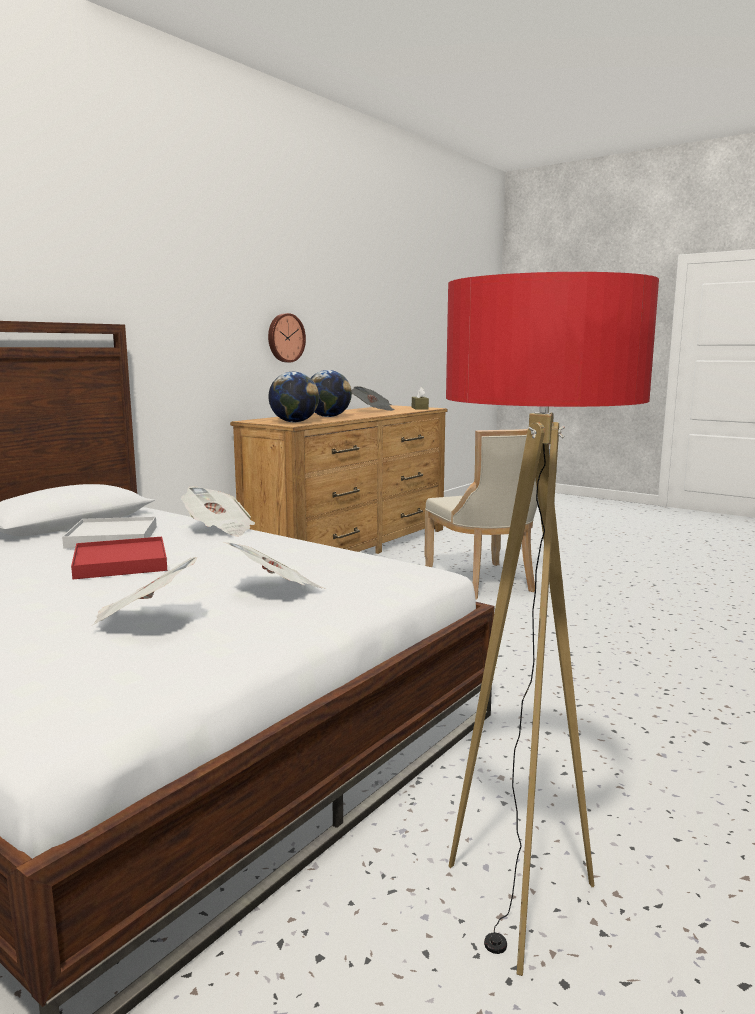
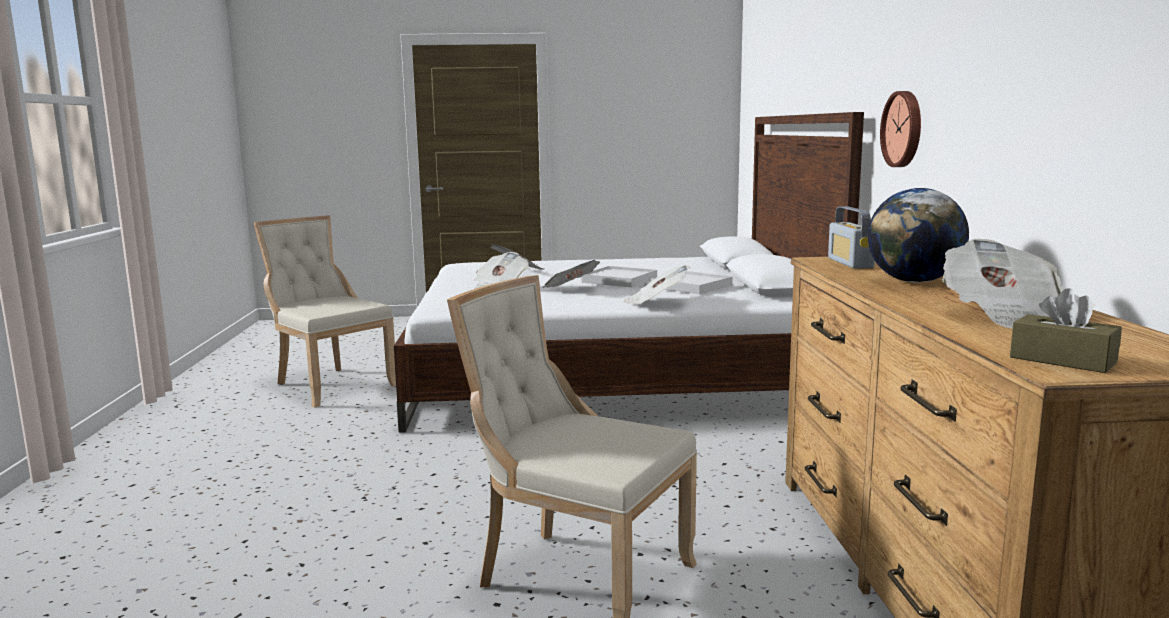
camera: 140 degrees right, 0 degrees up
red tray [71,537,167,579] -> white tray [581,266,657,287]
wall clock [268,313,306,362] -> wall clock moved to [880,91,921,167]
globe [268,372,319,422] -> radio [828,206,875,269]
floor lamp [446,272,659,976] -> beige chair [254,216,396,408]
none -> newspaper [543,260,600,288]

